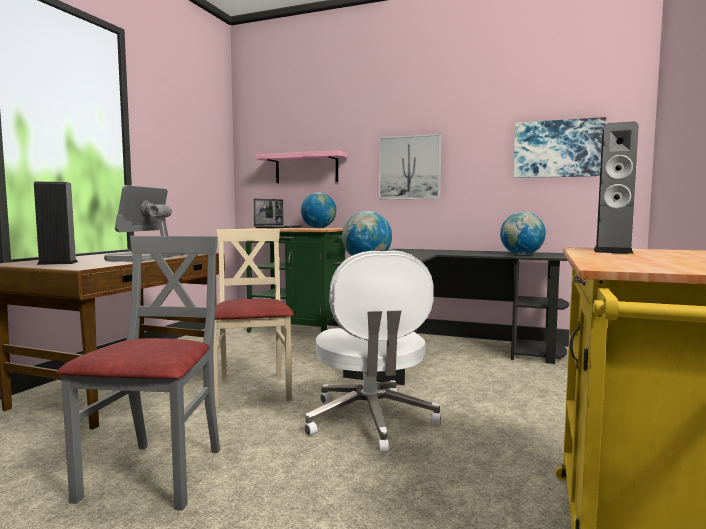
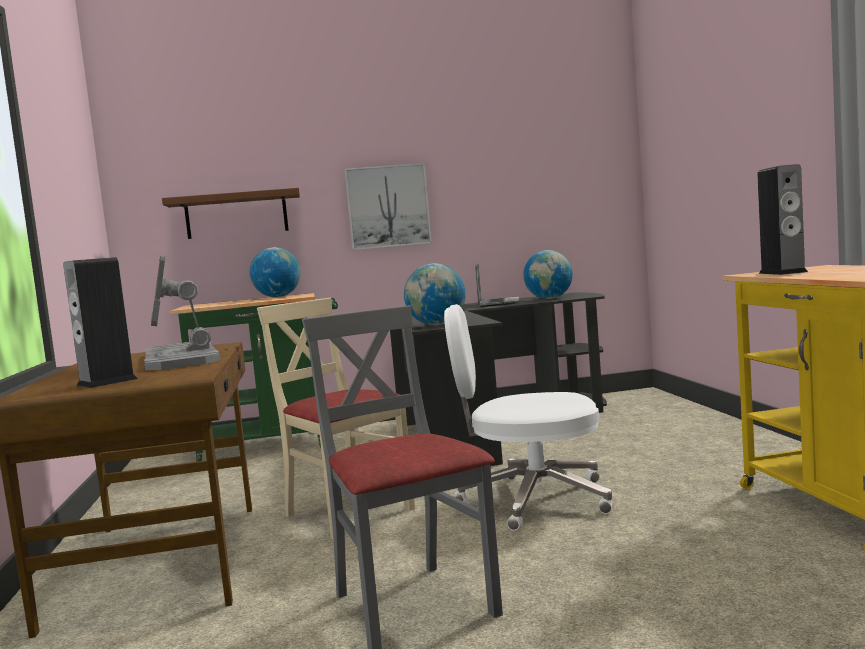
camera: 30 degrees left, 0 degrees up
laptop [253,198,303,228] -> laptop moved to [475,264,519,307]
pink shelf [256,150,348,183] -> brown shelf [162,188,300,239]
white office chair [304,250,441,453] -> white office chair turned 135 degrees clockwise [444,304,612,531]
picture [513,117,606,178] -> none

